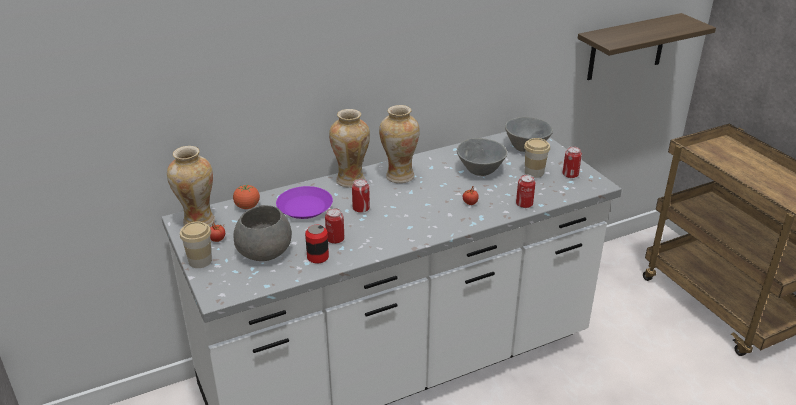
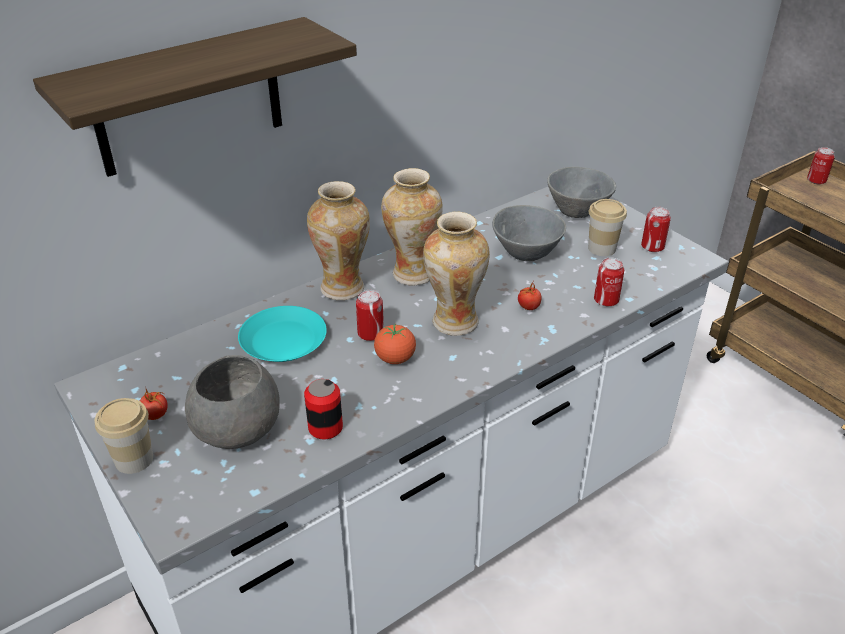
camera: 10 degrees left, 5 degrees up
vase [167,146,215,227] -> vase moved to [423,212,490,336]
tomato [233,184,260,209] -> tomato moved to [374,324,416,364]
purple plate [276,186,333,219] -> turquoise plate [238,306,327,362]
can [325,208,345,244] -> can moved to [807,147,835,184]
shelf [578,13,716,80] -> shelf moved to [33,17,357,177]

